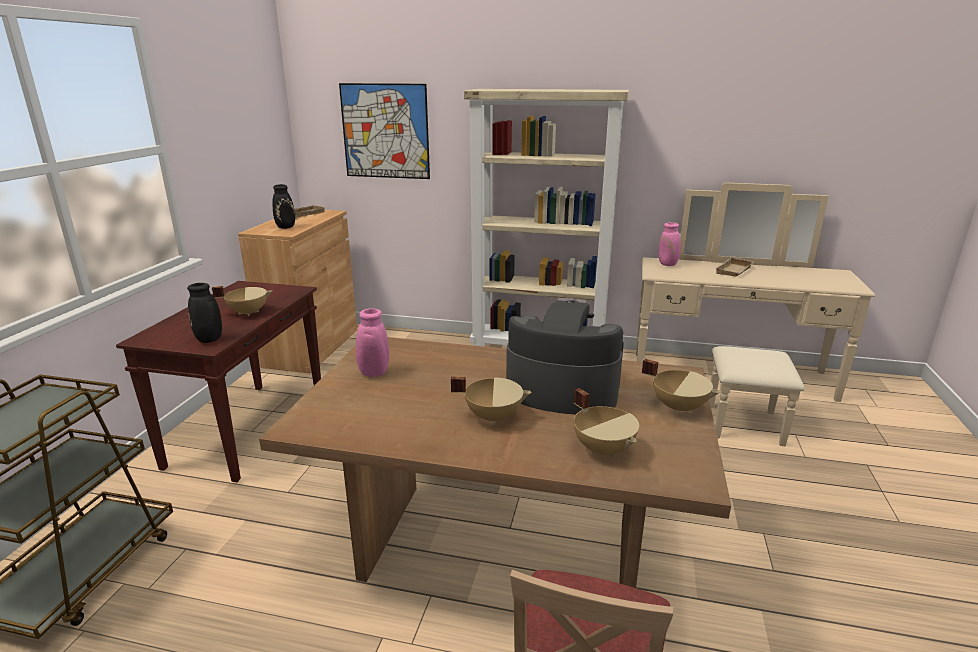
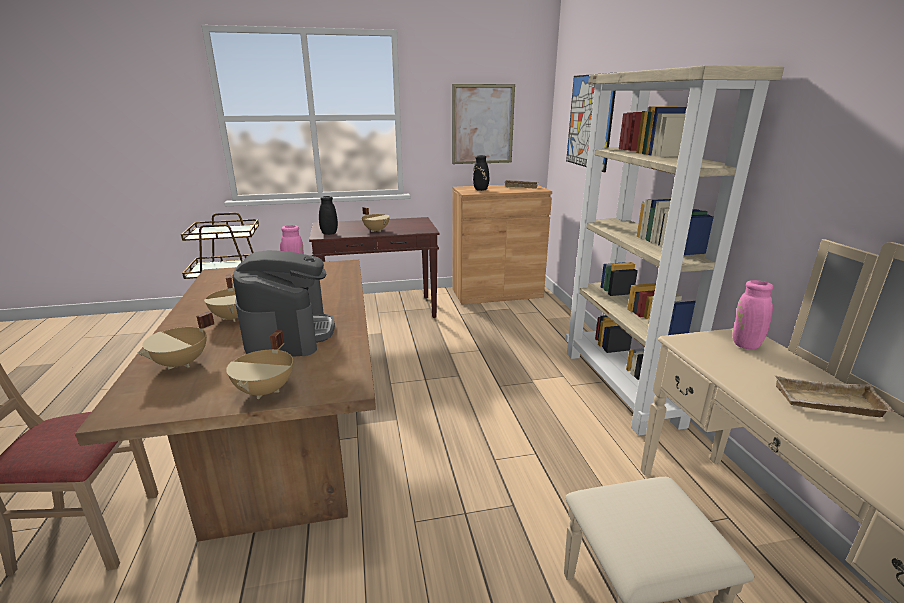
camera: 65 degrees right, 0 degrees up
none -> picture [452,84,515,164]

